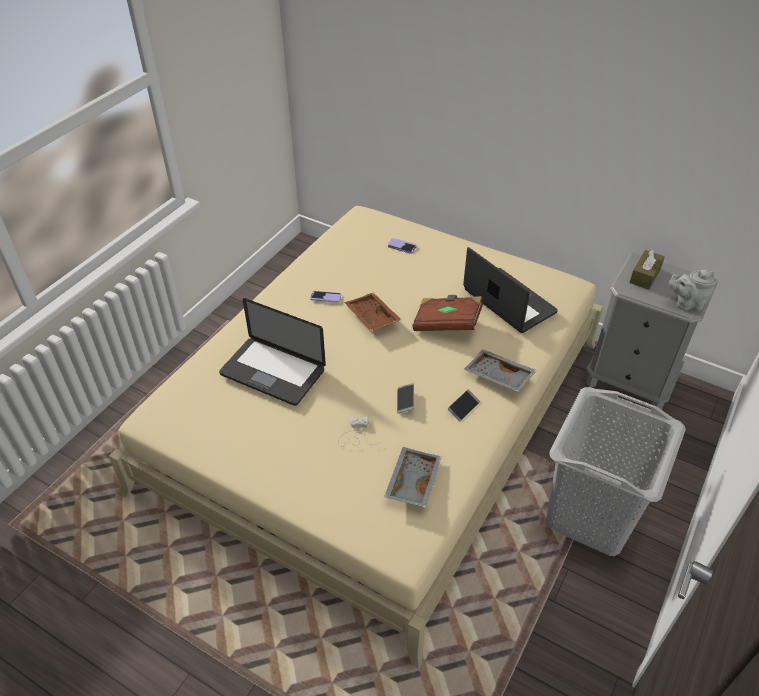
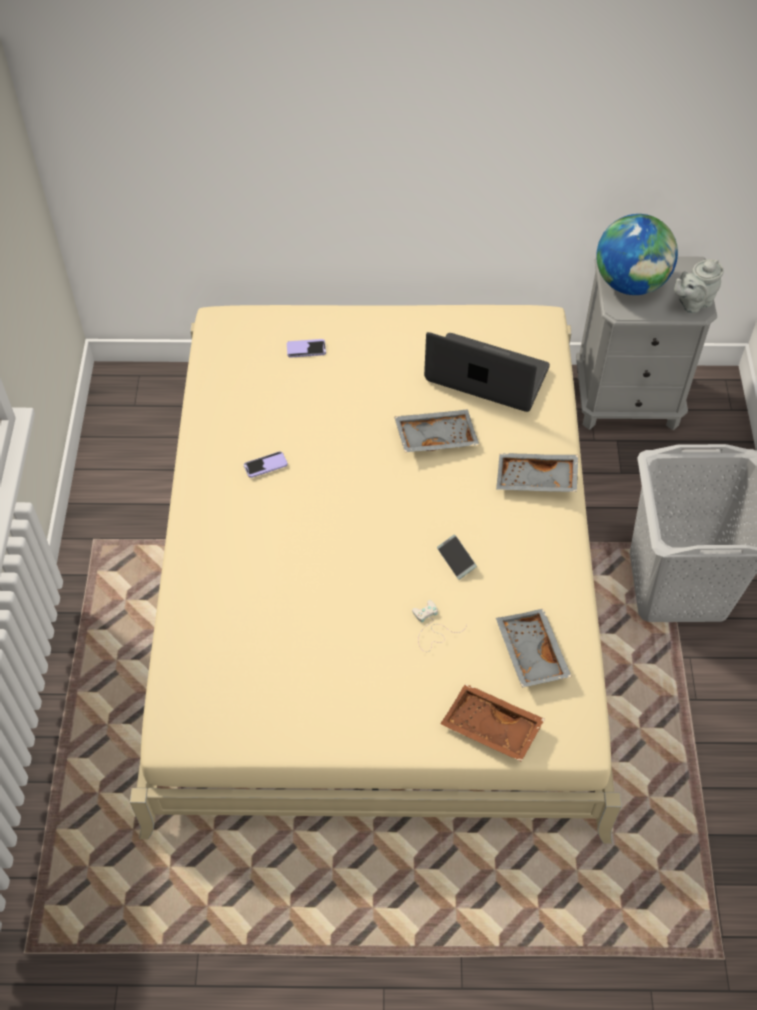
camera: 30 degrees left, 10 degrees up
laptop [219,298,326,406] -> none
brown tray [344,292,402,331] -> brown tray moved to [441,684,545,762]
brown book [412,295,483,331] -> grey tray [394,409,479,452]
phone [448,389,480,421] -> none
brown tissue box [629,248,665,290] -> globe [596,214,678,295]

